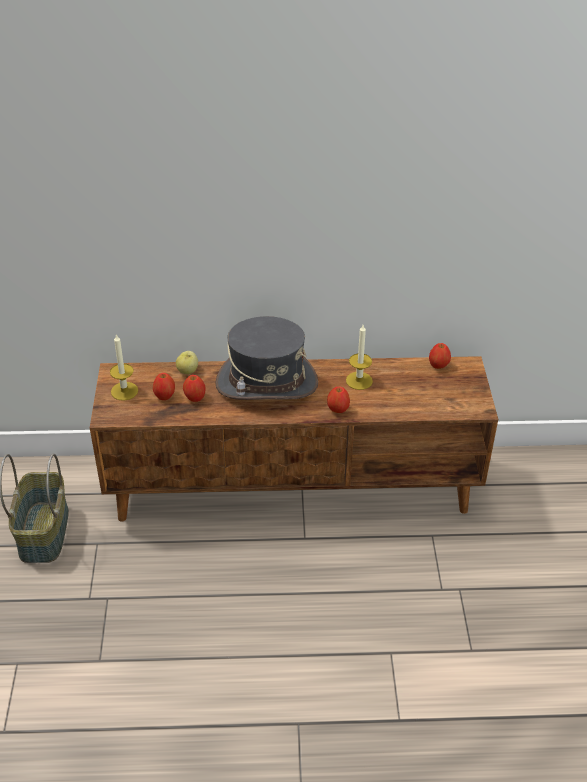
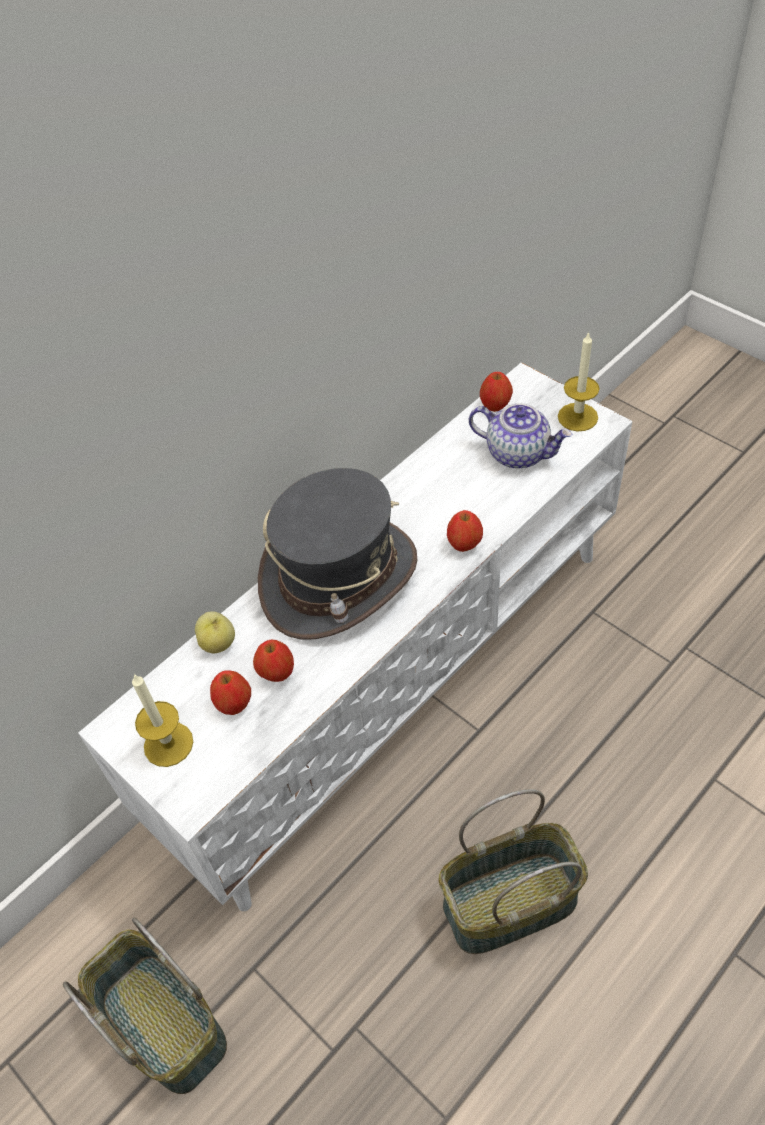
camera: 40 degrees left, 10 degrees up
brown tv stand [90,356,498,522] -> white tv stand [78,362,633,911]
candle [346,325,373,390] -> candle moved to [558,332,600,432]
none -> basket [438,789,588,954]
none -> teapot [468,403,572,469]

